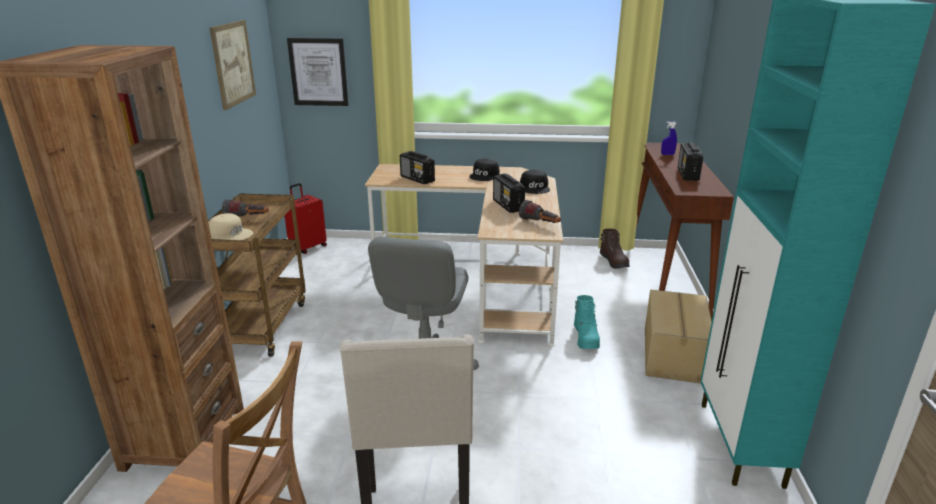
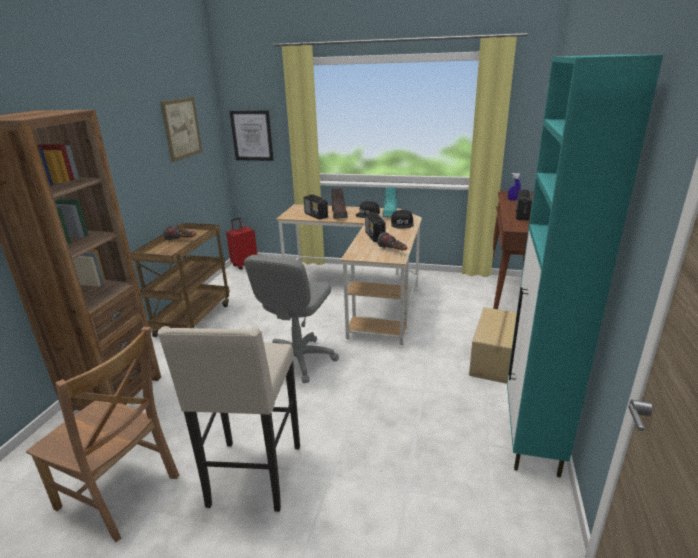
camera: 10 degrees right, 0 degrees up
beige cap [208,213,253,240] -> none
turquoise boot [574,295,600,349] -> turquoise boot moved to [382,187,399,217]
brown boot [600,229,630,269] -> brown boot moved to [331,189,348,219]

